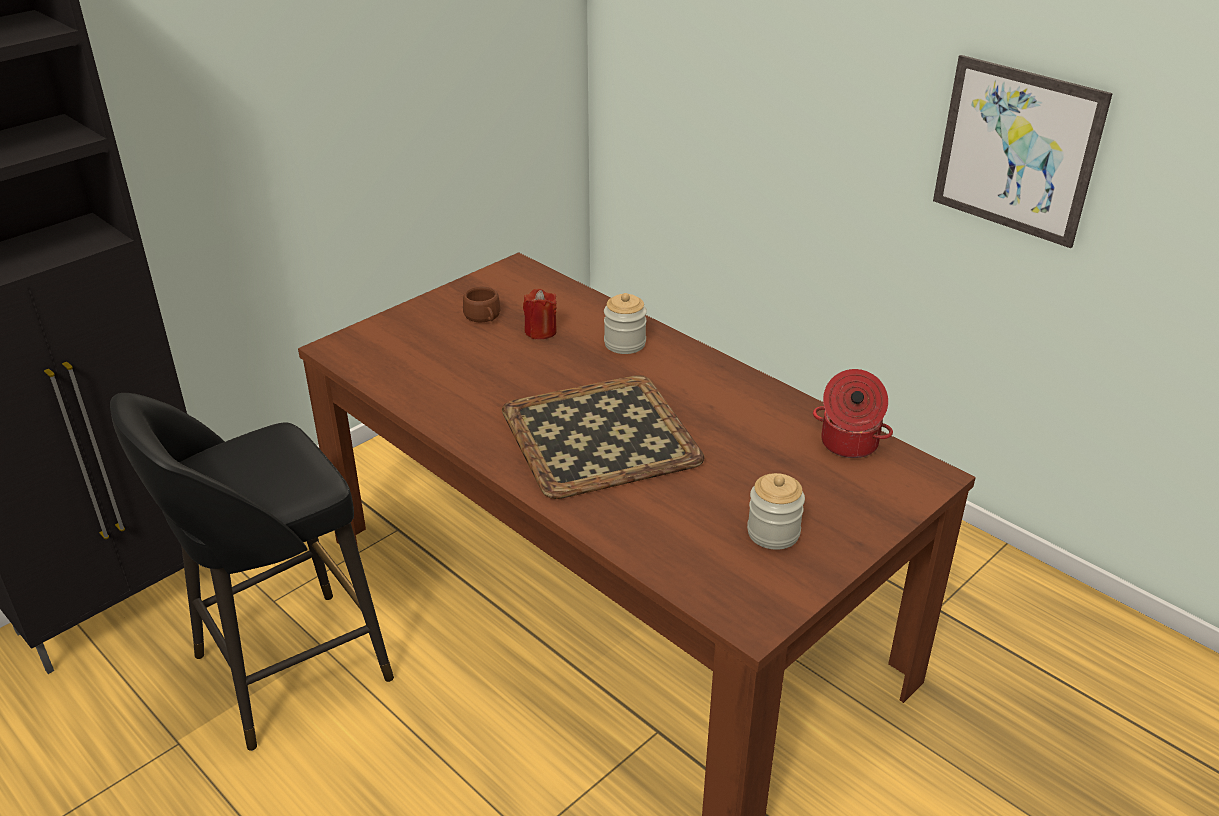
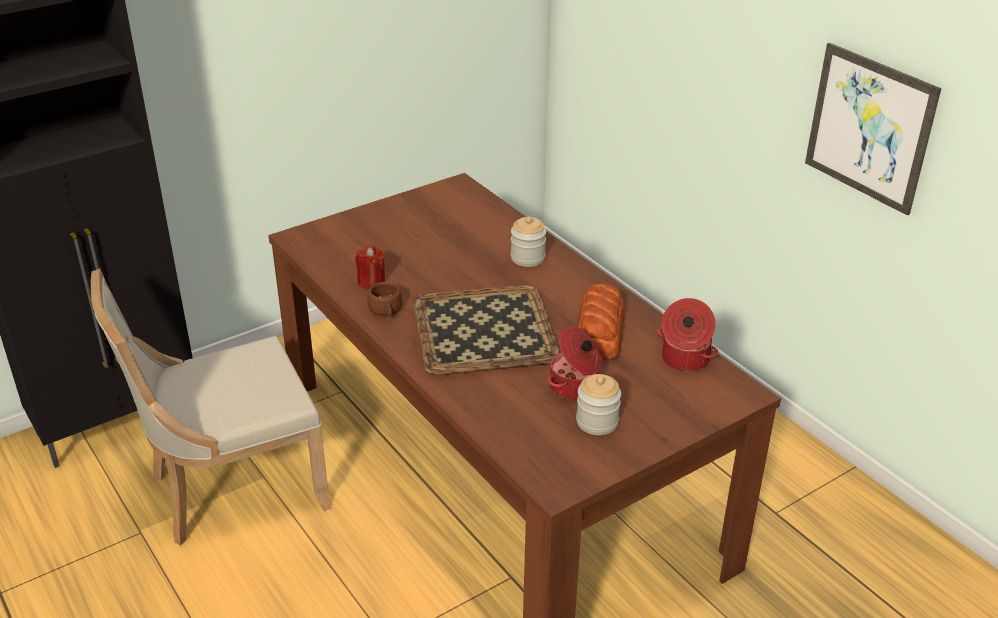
camera: 10 degrees right, 0 degrees up
black stool [110,393,394,751] -> beige chair [91,269,332,545]
brown cup [463,286,500,322] -> brown cup moved to [368,282,402,317]
red candle [523,289,557,339] -> red candle moved to [355,245,386,289]
none -> cooking pot [548,326,602,400]
none -> bread [577,284,625,360]

